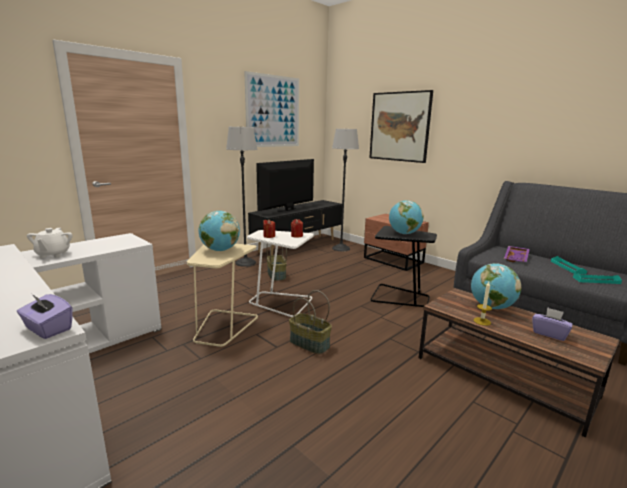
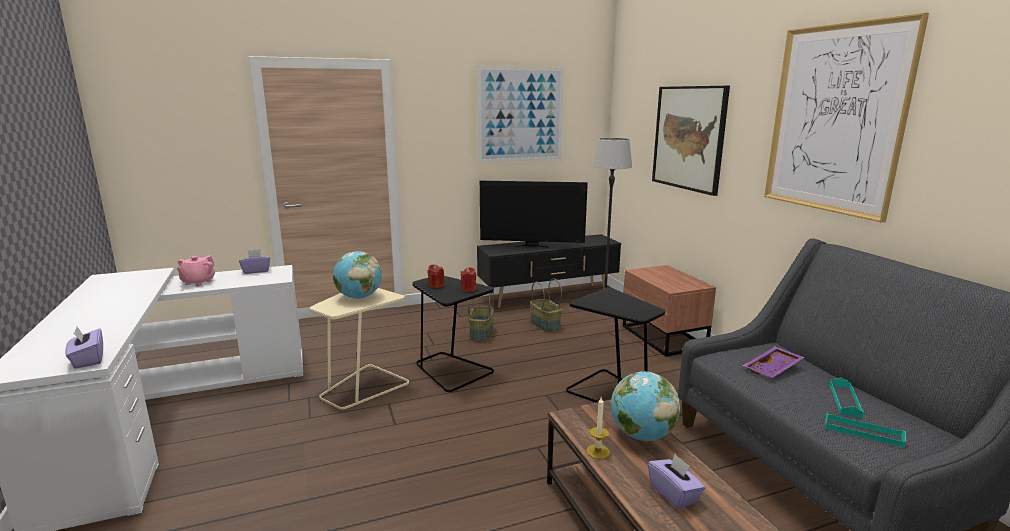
camera: 25 degrees right, 0 degrees up
white teapot [27,228,73,258] -> pink teapot [177,255,215,286]
floor lamp [226,127,258,267] -> none
white side table [247,230,314,317] -> black side table [412,276,494,392]
television [256,159,314,212] -> television turned 150 degrees counterclockwise [480,181,588,248]
basket [289,290,332,354] -> basket moved to [530,279,562,332]
globe [389,200,424,234] -> none
none -> purple tissue box [239,249,270,274]
none -> picture [764,13,929,223]

